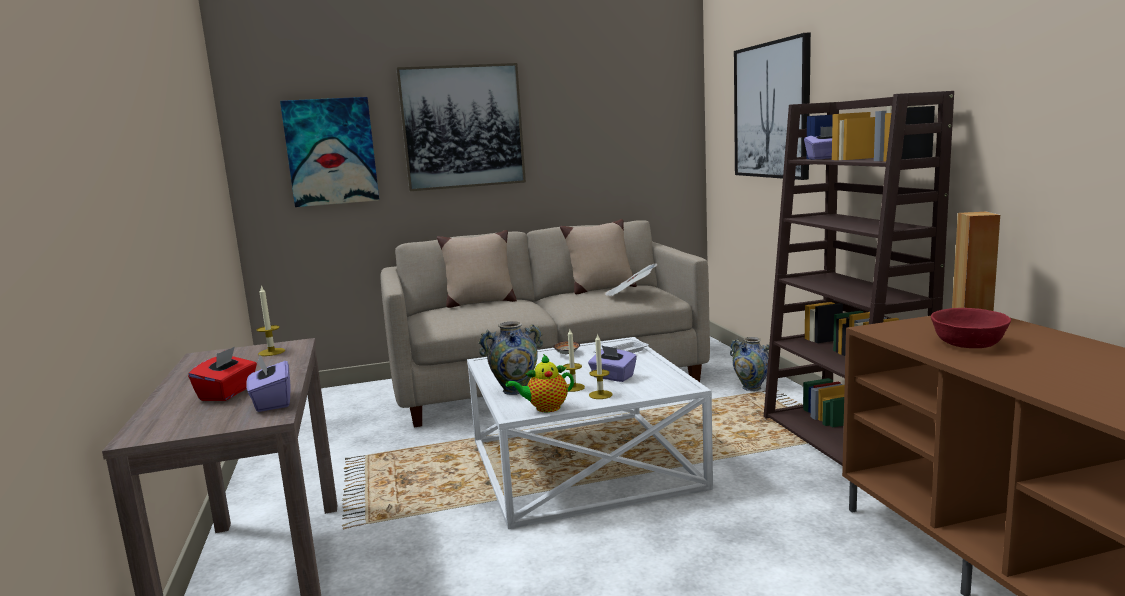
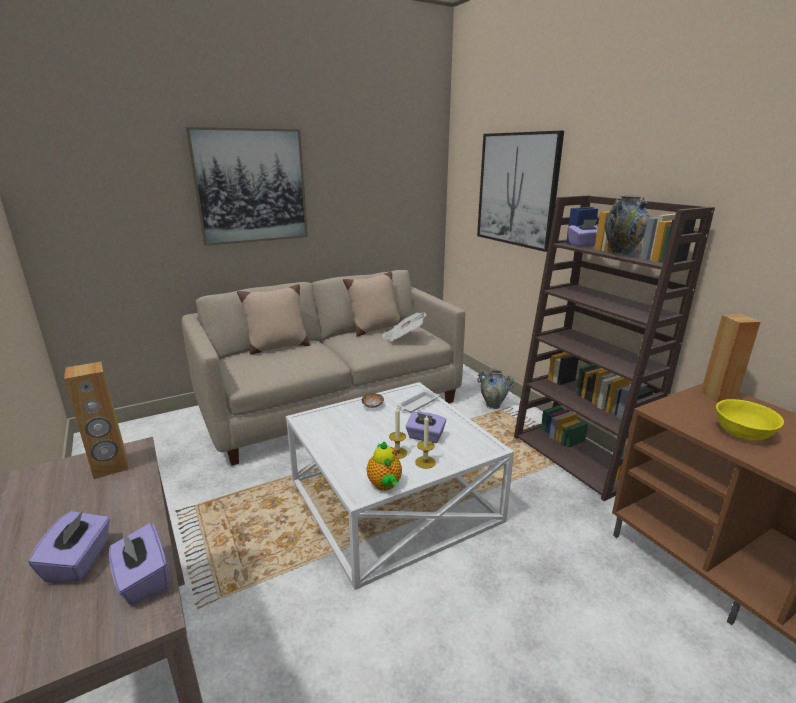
camera: 15 degrees left, 10 degrees up
red tissue box [188,346,257,401] -> purple tissue box [28,511,110,583]
candle [256,285,285,356] -> brown speaker [64,361,128,479]
picture [280,97,379,207] -> none
vase [479,321,543,395] -> vase moved to [605,195,650,256]
teapot [506,354,574,412] -> teapot turned 75 degrees counterclockwise [367,442,402,491]
red bowl [931,308,1011,348] -> yellow bowl [716,399,784,440]

